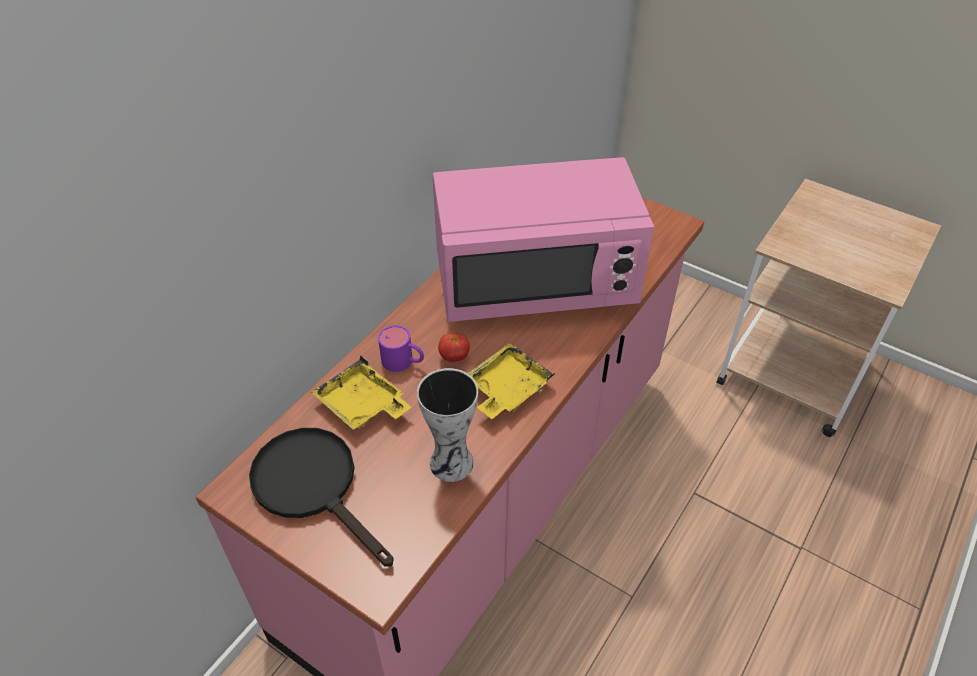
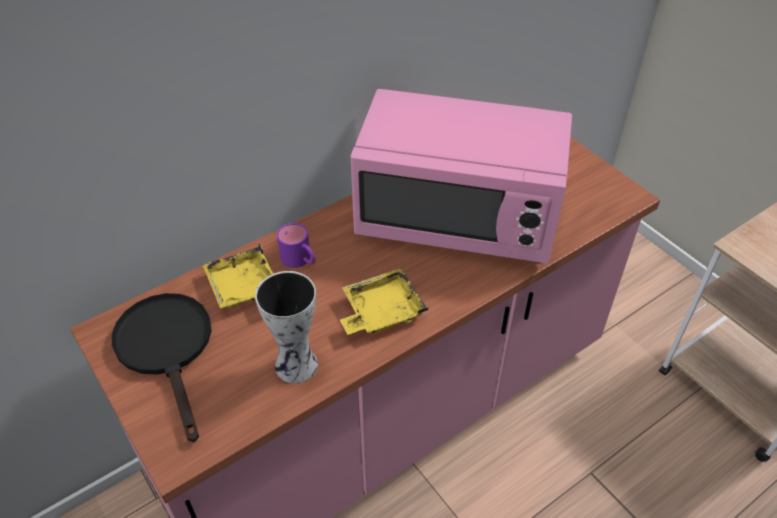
camera: 20 degrees right, 0 degrees up
tomato [438,333,470,362] -> none

